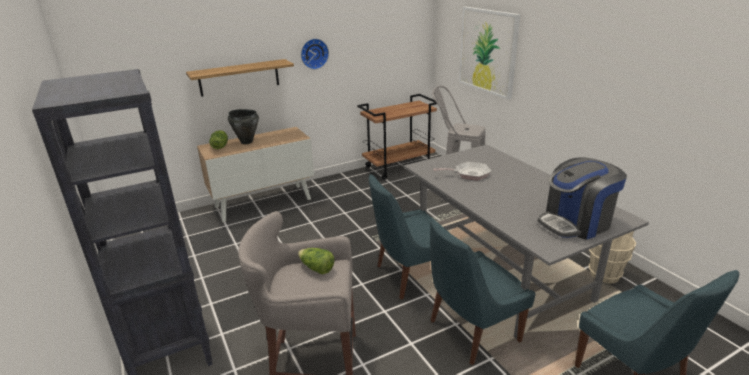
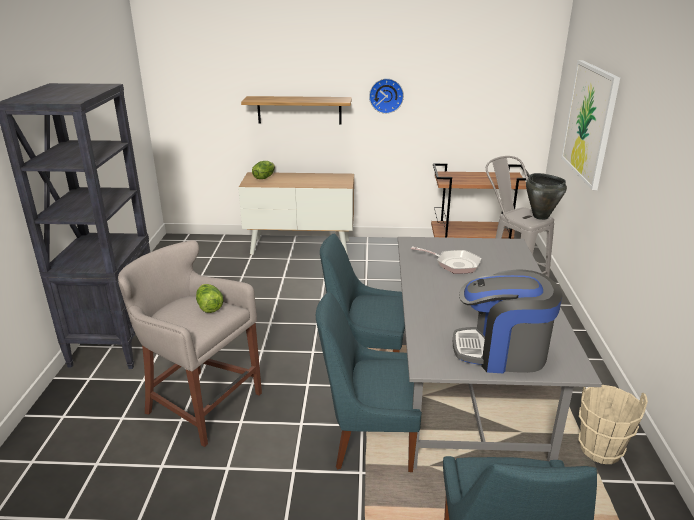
camera: 30 degrees right, 0 degrees up
black cooking pot [228,109,259,144] -> black cooking pot moved to [526,173,567,220]

